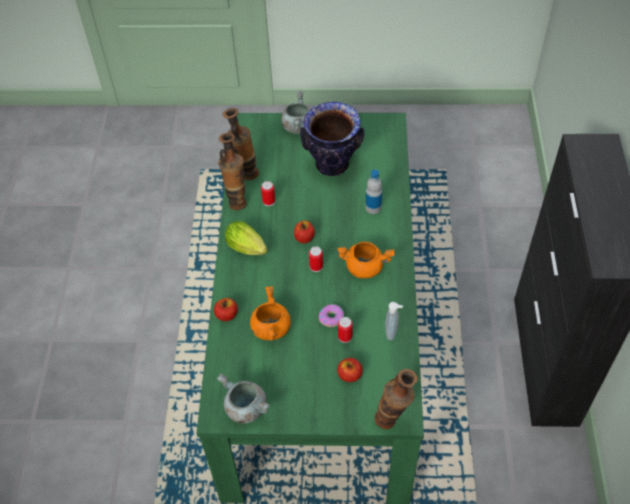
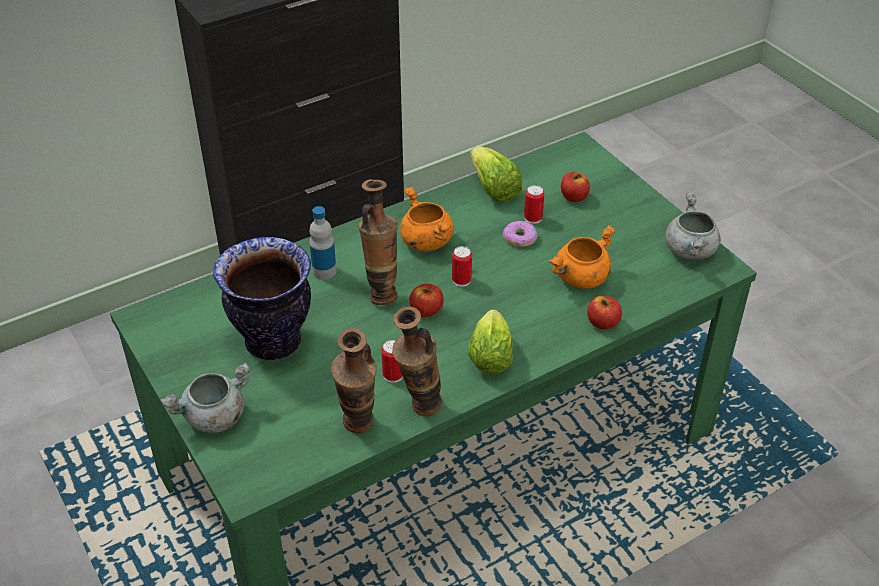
camera: 125 degrees left, 10 degrees down
vase [375,369,418,429] -> vase moved to [358,179,398,305]
soap dispenser [385,302,403,340] -> lettuce [470,146,522,203]

